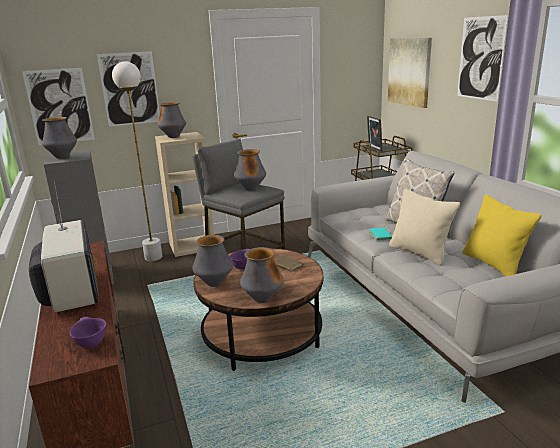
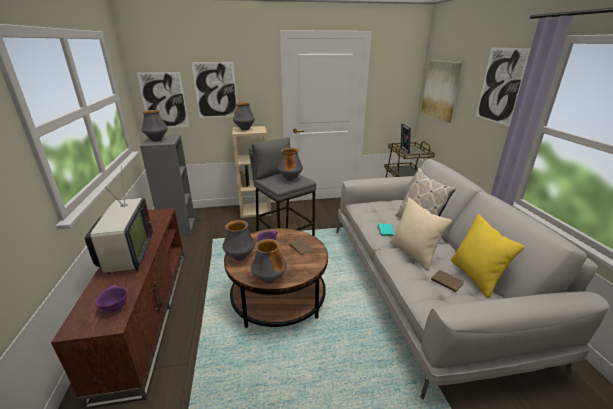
camera: 10 degrees right, 5 degrees up
white floor lamp [112,61,162,261] -> none
none -> brown book [431,270,464,293]

